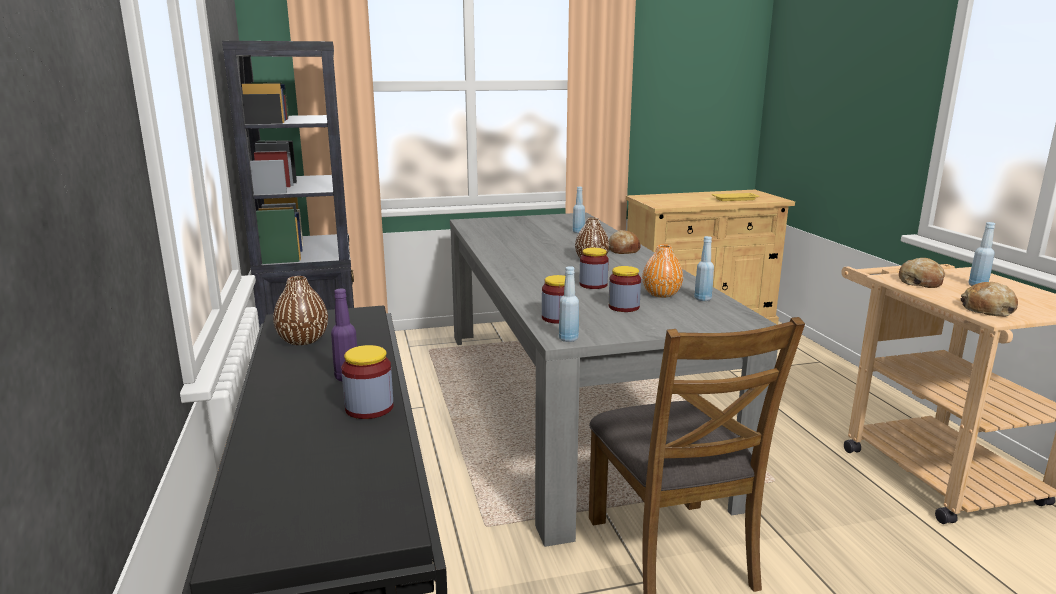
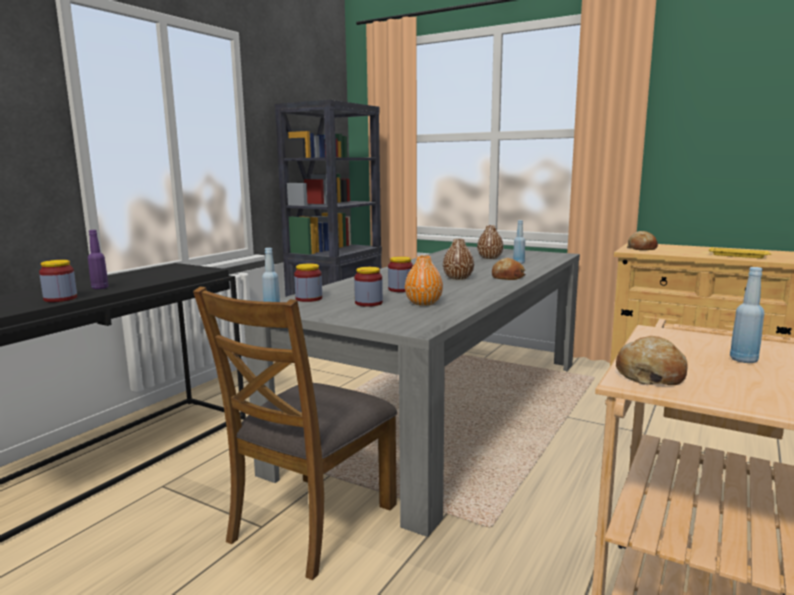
camera: 45 degrees right, 5 degrees down
brown vase [273,276,328,345] -> brown vase moved to [477,225,503,259]
blue bottle [694,236,714,301] -> none
bread [899,258,945,288] -> bread moved to [627,231,658,250]

